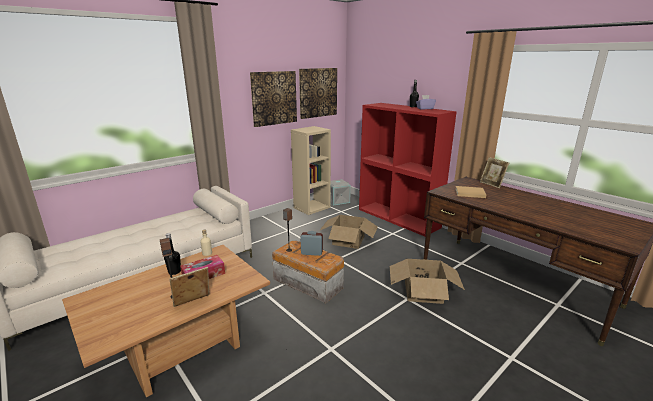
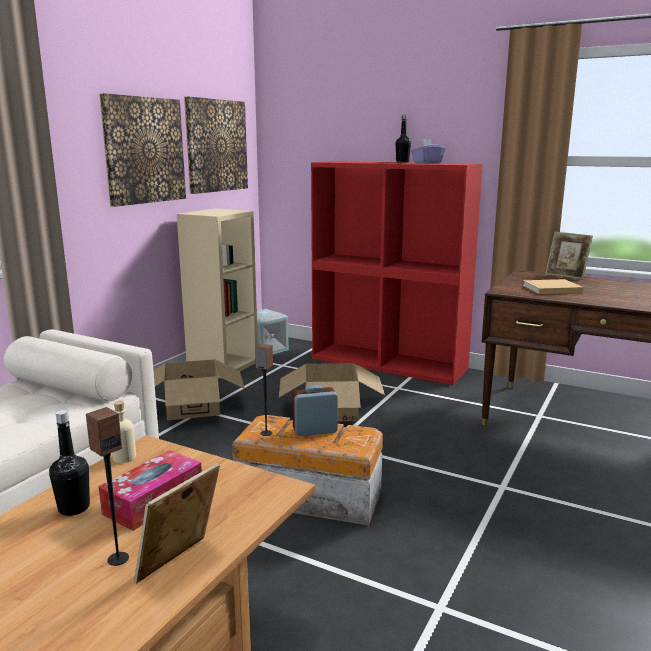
camera: 20 degrees left, 5 degrees down
cardboard box [390,259,465,304] -> cardboard box moved to [153,359,245,420]

